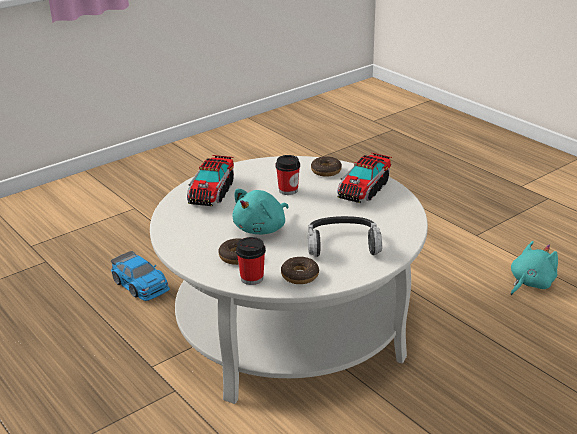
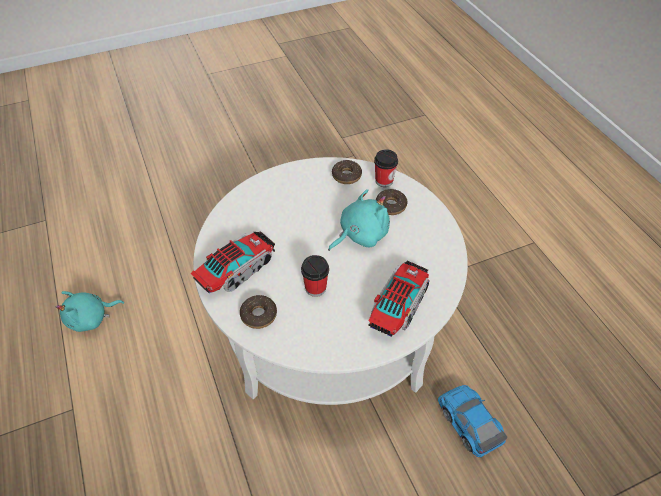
camera: 165 degrees left, 20 degrees up
headphones [308,216,382,257] -> none

